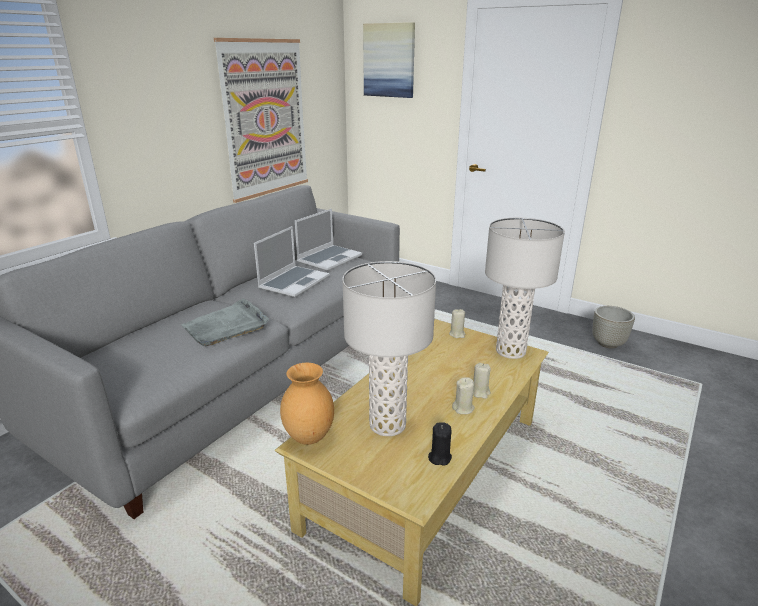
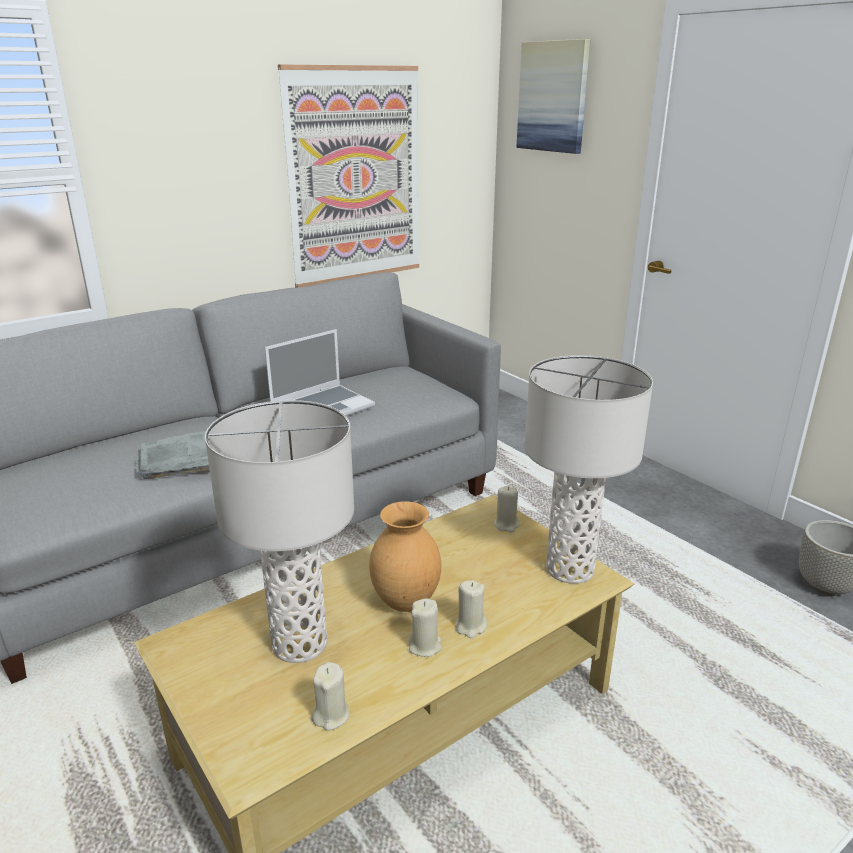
camera: 20 degrees right, 0 degrees up
brown vase [280,363,334,445] -> brown vase moved to [369,501,441,612]
laptop [295,209,362,271] -> none
black candle [428,422,452,466] -> beige candle [312,662,349,731]

